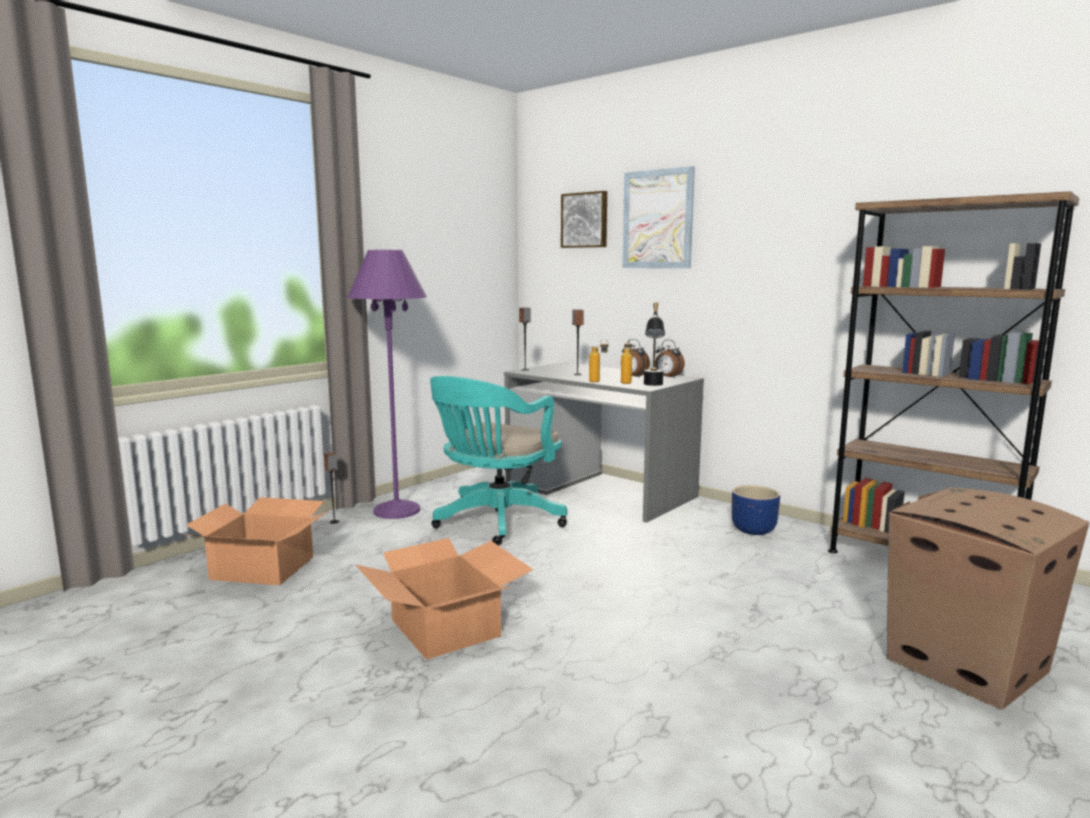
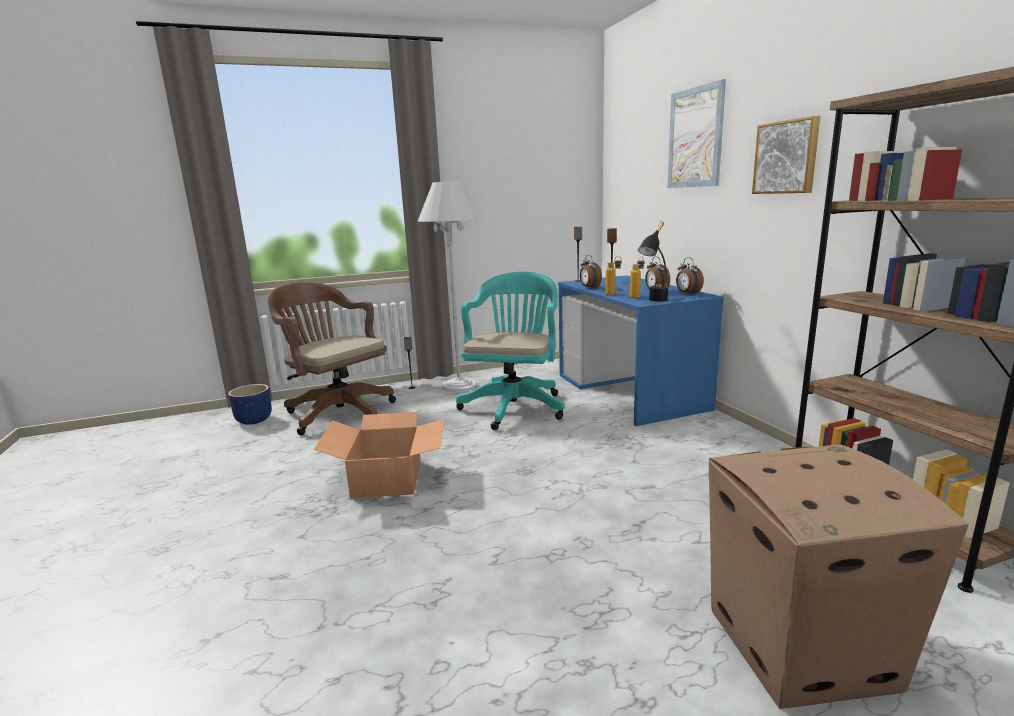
camera: 30 degrees right, 5 degrees up
cardboard box [183,497,328,585] -> brown office chair [267,282,396,435]
purple floor lamp [347,250,427,519] -> white floor lamp [418,182,479,392]
turquoise office chair [430,376,567,546] -> turquoise office chair turned 135 degrees clockwise [456,272,565,430]
grey desk [504,362,704,523] -> blue desk [558,275,724,426]
picture [561,191,607,248] -> picture moved to [752,116,820,194]
blue planter [732,485,780,535] -> blue planter moved to [228,384,272,425]
none -> alarm clock [580,255,602,289]

